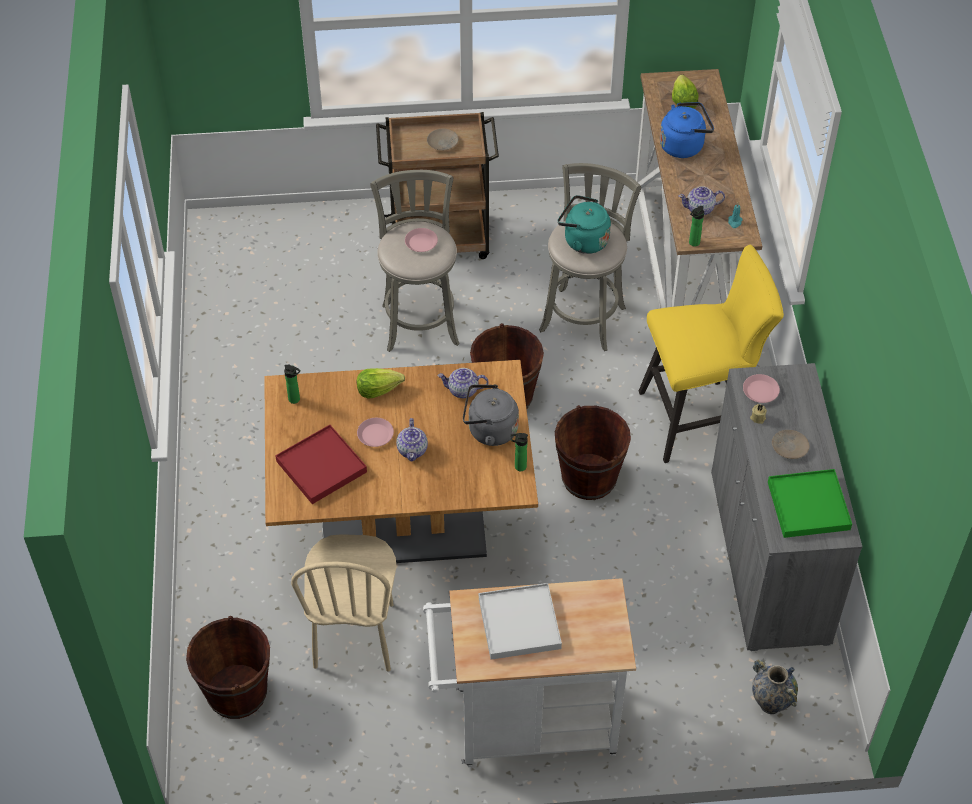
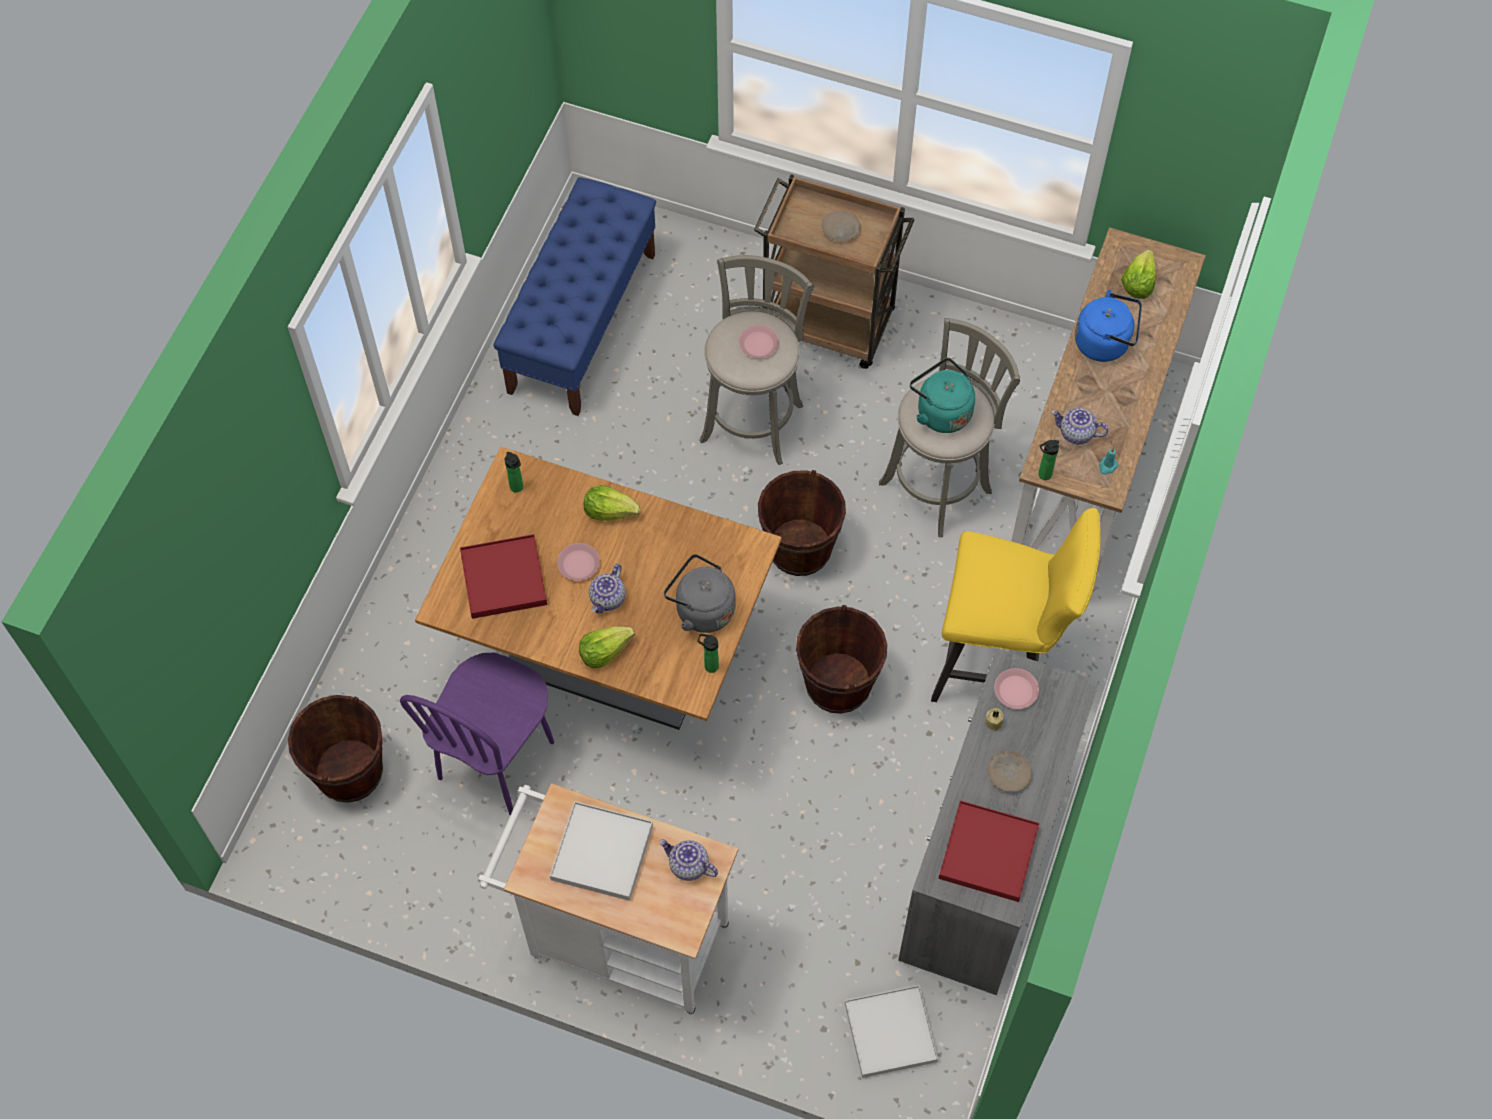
camera: 25 degrees right, 10 degrees up
beige chair [291,534,397,671] -> purple chair [400,653,554,815]
teapot [438,368,489,398] -> teapot moved to [659,839,718,881]
vase [752,660,798,714] -> white tray [845,985,938,1078]
green tray [768,469,852,538] -> red tray [938,800,1040,902]
none -> blue bench [494,177,656,416]
none -> lettuce [579,626,635,668]

